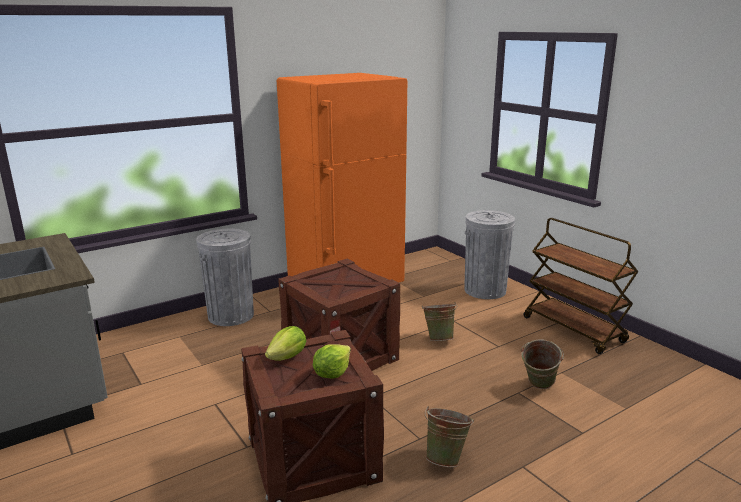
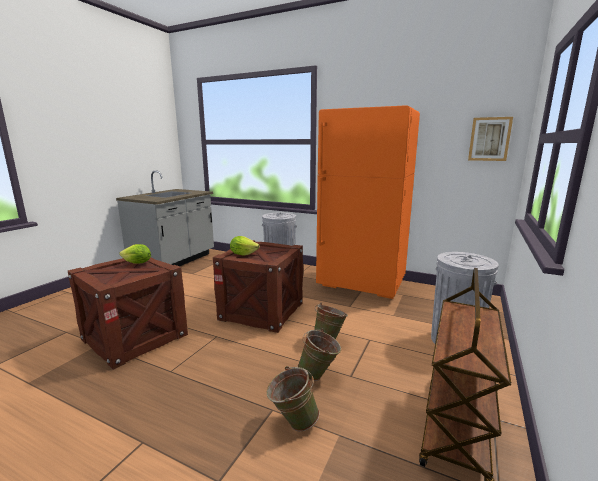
camera: 60 degrees right, 5 degrees down
lettuce [313,344,351,378] -> lettuce moved to [230,236,259,256]
green bucket [425,406,474,467] -> green bucket moved to [298,329,341,381]
none -> picture [468,117,513,161]

